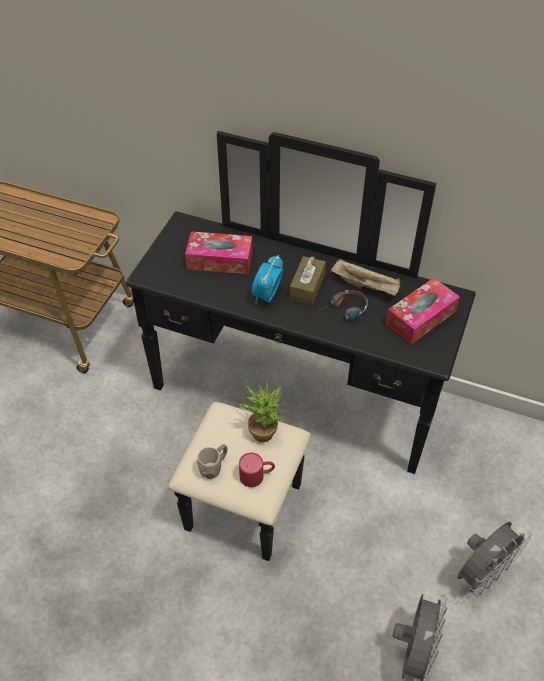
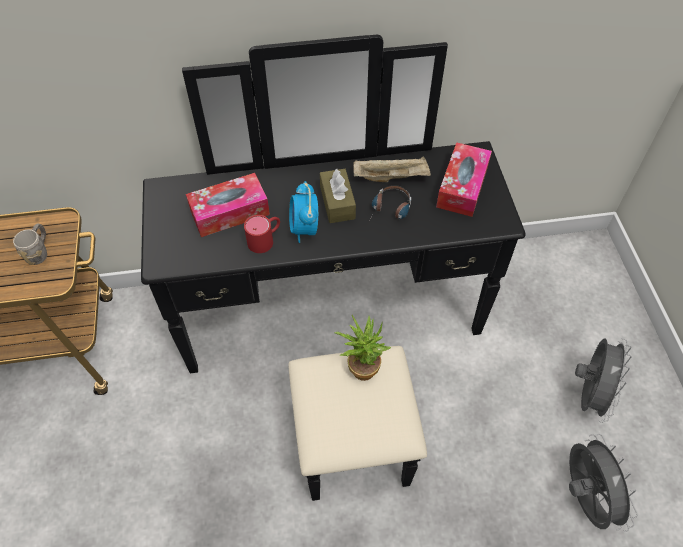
camera: 30 degrees left, 5 degrees up
grey mug [197,444,228,479] -> grey mug moved to [13,224,47,265]
red mug [239,453,275,487] -> red mug moved to [244,215,280,253]

